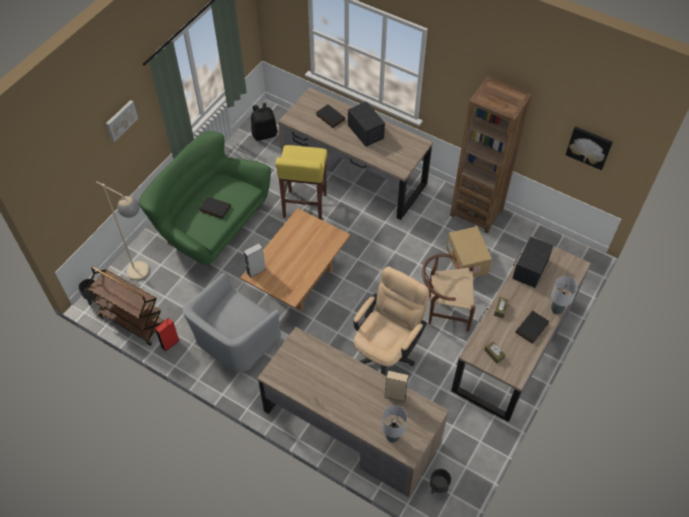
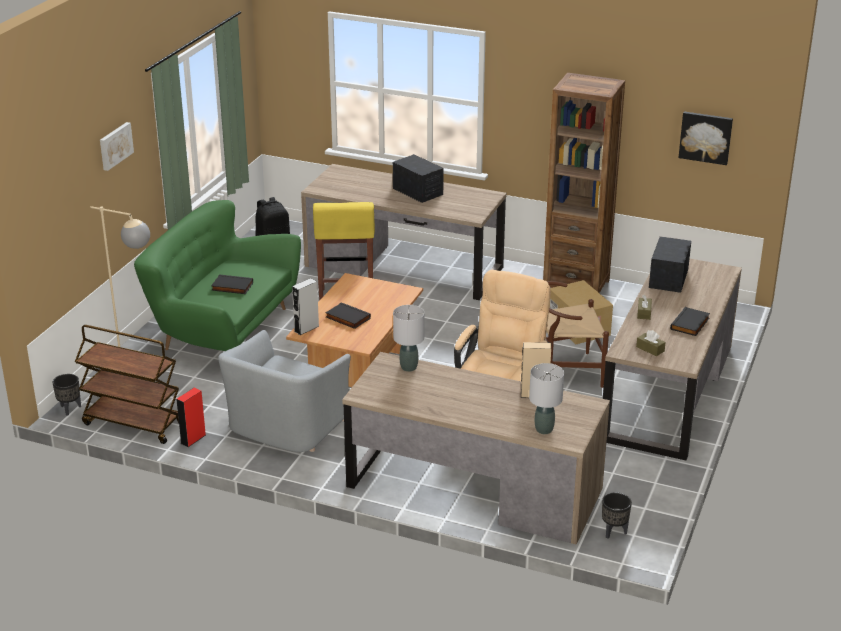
camera: 10 degrees left, 25 degrees down
black book [316,104,345,128] -> black book moved to [325,302,371,329]
grey table lamp [551,276,578,315] -> grey table lamp moved to [393,305,424,372]

